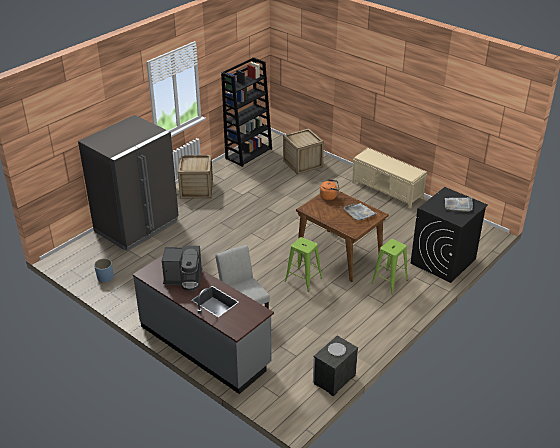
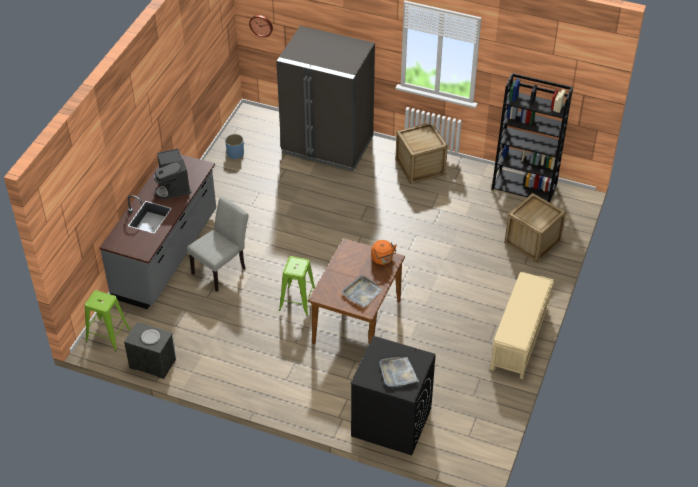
camera: 70 degrees right, 10 degrees up
green stool [371,239,408,294] -> green stool moved to [85,290,130,351]
none -> wall clock [249,15,273,37]

